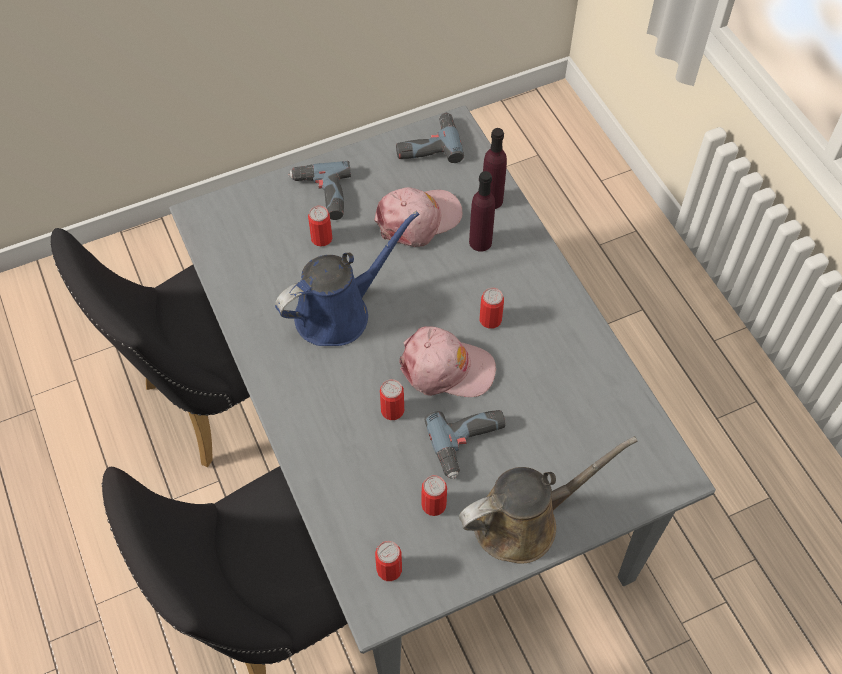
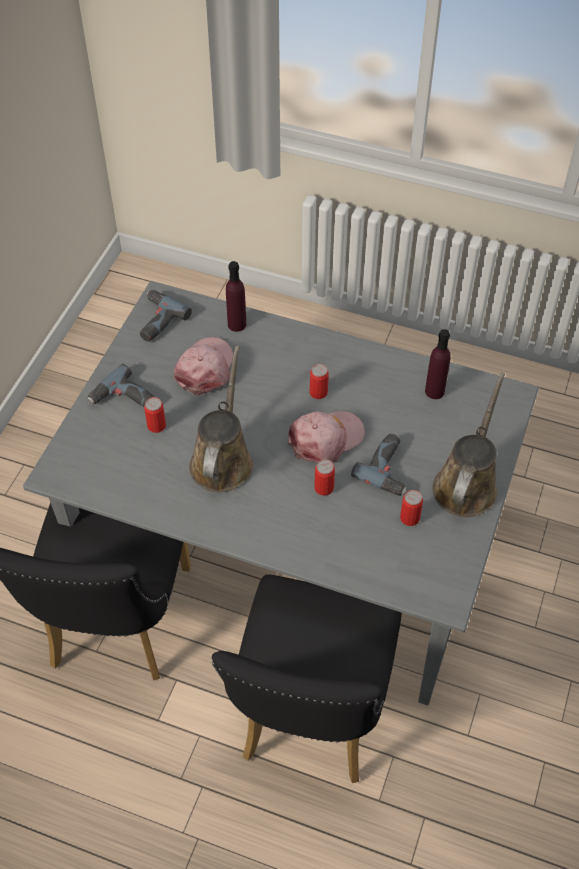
camera: 45 degrees left, 5 degrees down
blue watering can [275,211,420,346] -> brown watering can [189,346,253,492]
can [375,541,402,581] -> none
purple bottle [469,171,495,252] -> purple bottle moved to [425,329,451,399]

